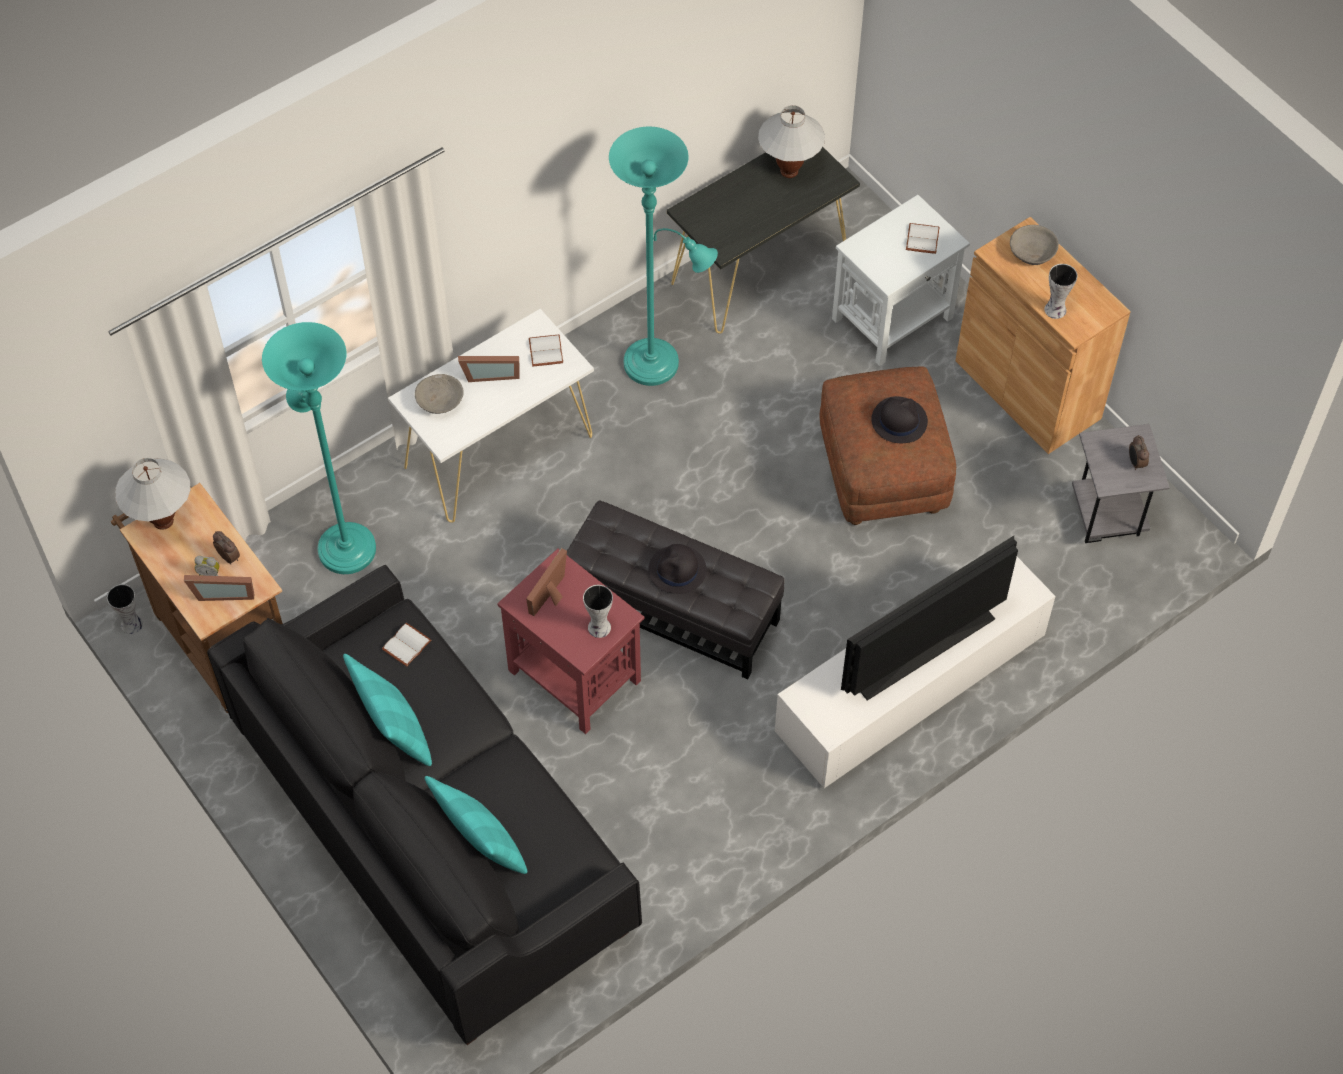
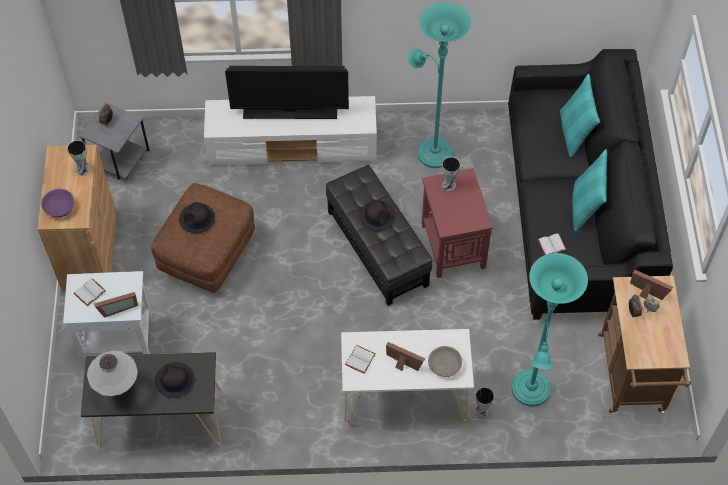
camera: 145 degrees left, 0 degrees up
vase [107,584,143,634] -> vase moved to [475,387,494,418]
white table lamp [115,458,191,530] -> none
picture frame [526,548,567,616] -> picture frame moved to [94,292,138,318]
turquoise floor lamp [609,126,718,386] -> turquoise floor lamp moved to [408,2,471,168]
grey bowl [1010,225,1059,265] -> purple bowl [41,189,74,217]
none -> black hat [155,362,195,398]

